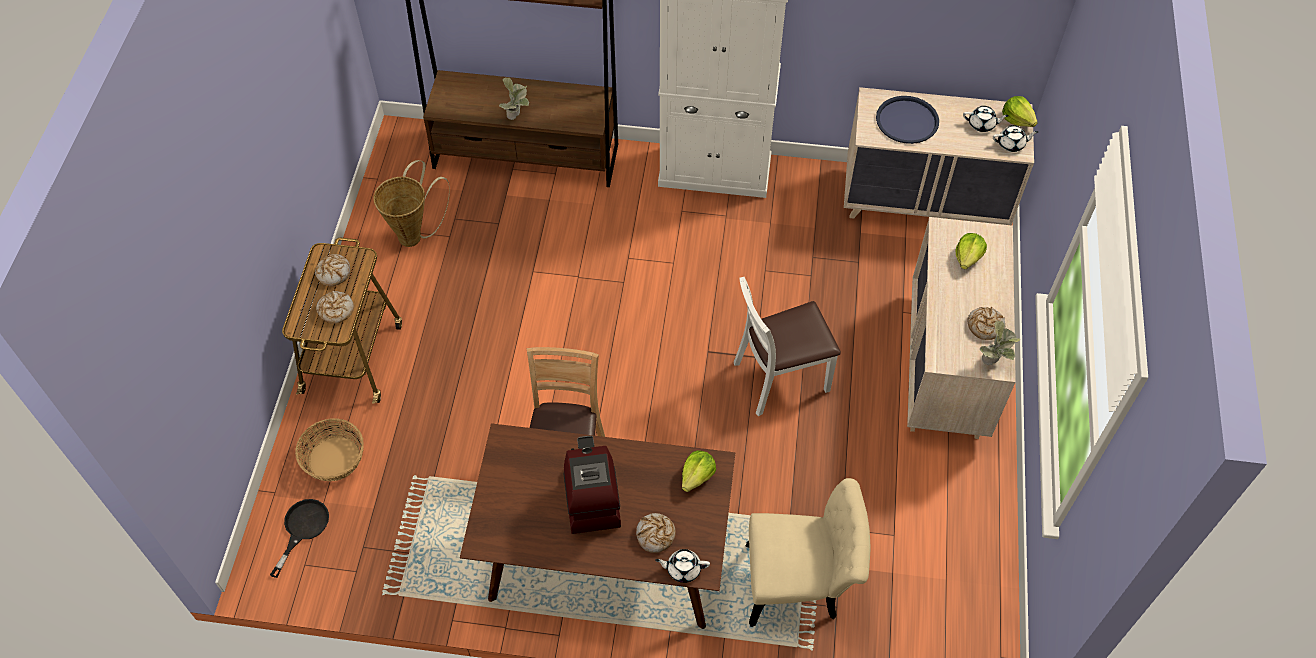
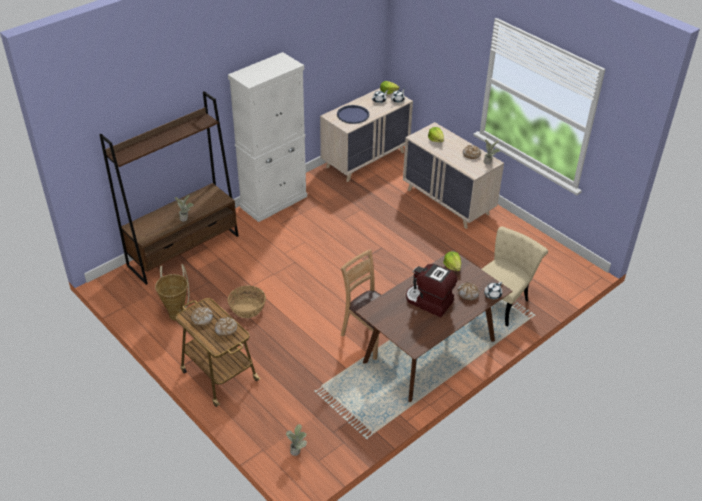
camera: 50 degrees left, 15 degrees down
black frying pan [270,499,329,578] -> potted plant [286,424,307,456]
basket [295,418,364,481] -> basket moved to [228,286,266,318]
white chair [734,277,841,417] -> none

